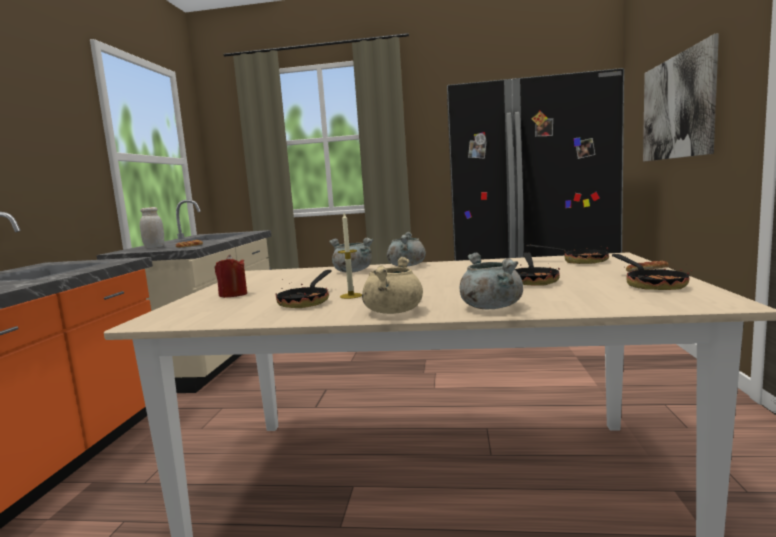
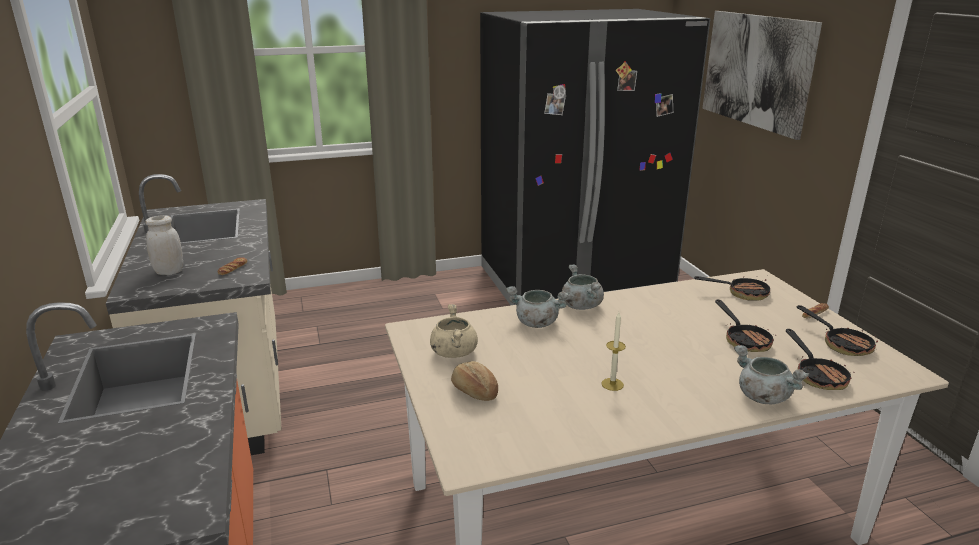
camera: 25 degrees left, 15 degrees up
red candle [215,255,247,298] -> bread [451,361,498,401]
frying pan [275,270,332,308] -> frying pan moved to [786,329,855,390]
beige cooking pot [362,257,423,314] -> beige cooking pot moved to [430,304,478,358]

